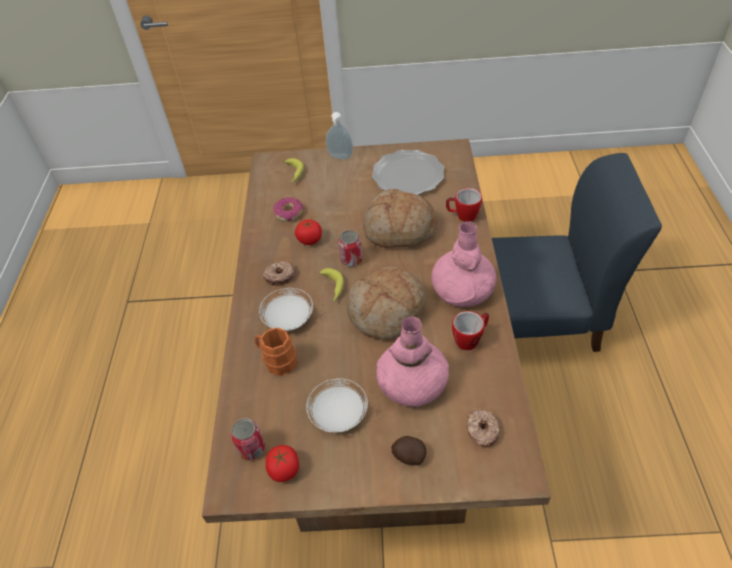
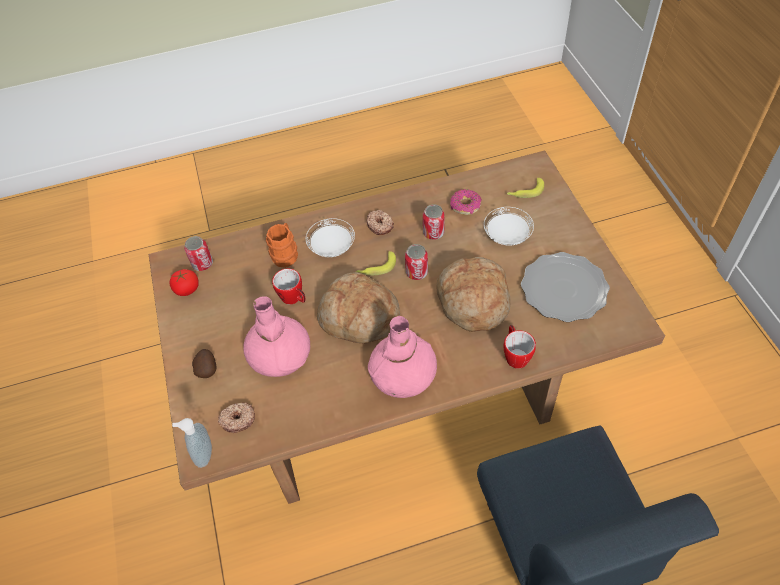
camera: 75 degrees right, 5 degrees up
tomato [295,219,322,245] -> can [423,205,445,240]
white plate [306,378,368,433] -> white plate moved to [484,207,534,245]
soap dispenser [326,112,353,159] -> soap dispenser moved to [172,418,212,468]
mug [452,311,489,350] -> mug moved to [272,269,306,304]

